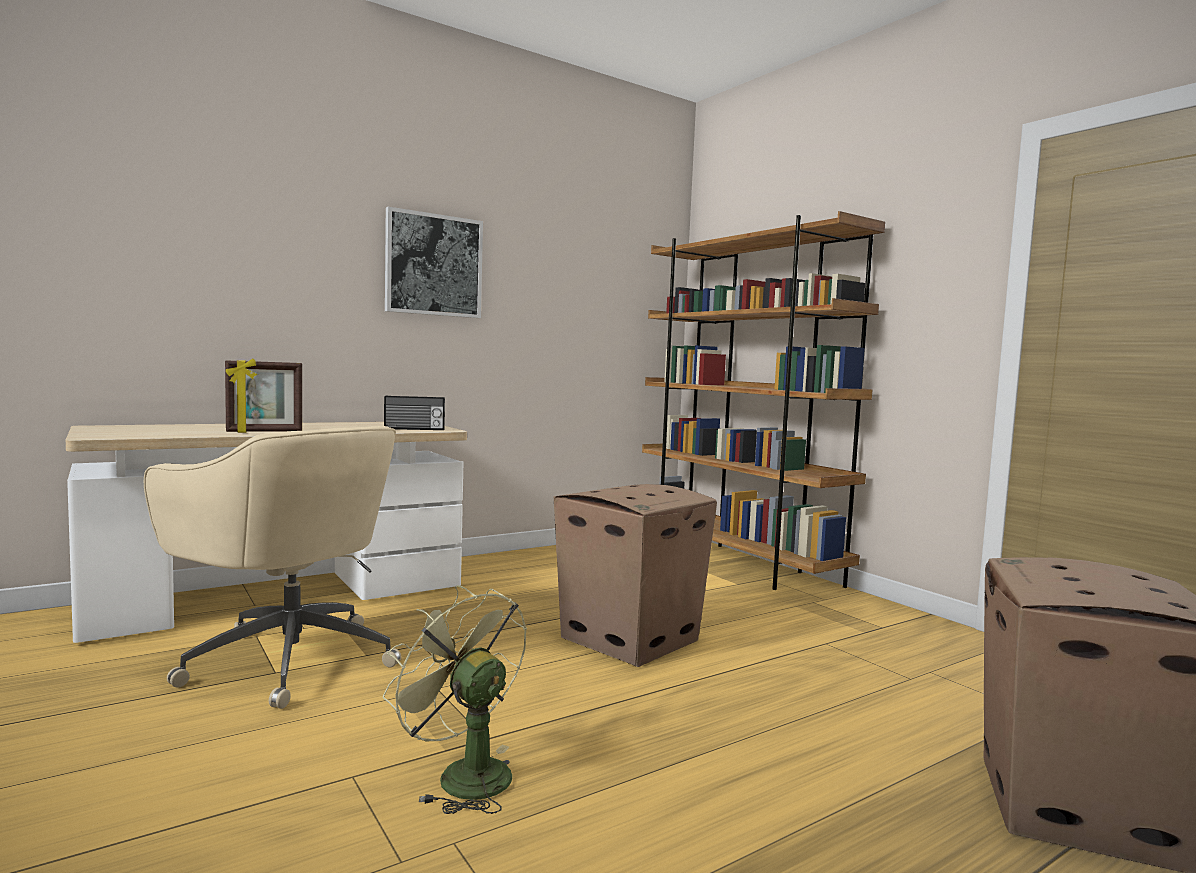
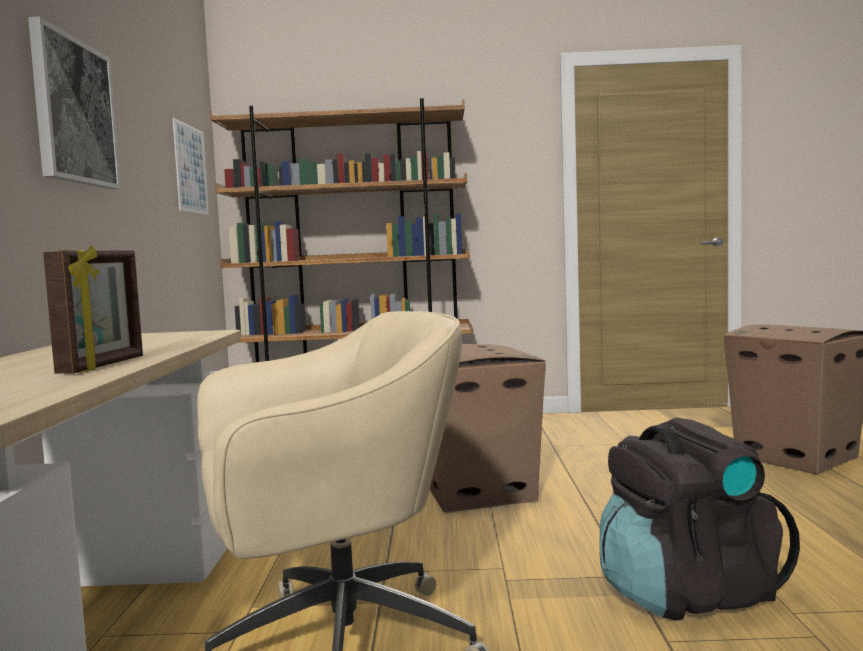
camera: 55 degrees left, 0 degrees up
green fan [383,585,527,814] -> black backpack [599,418,800,621]
radio [384,396,445,430] -> none
none -> picture [173,118,209,215]

